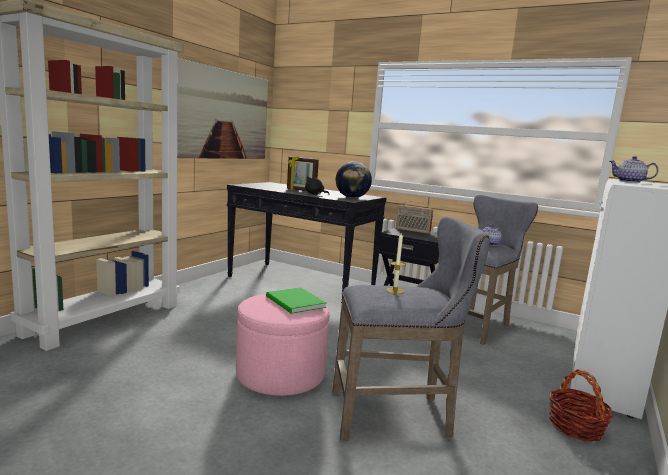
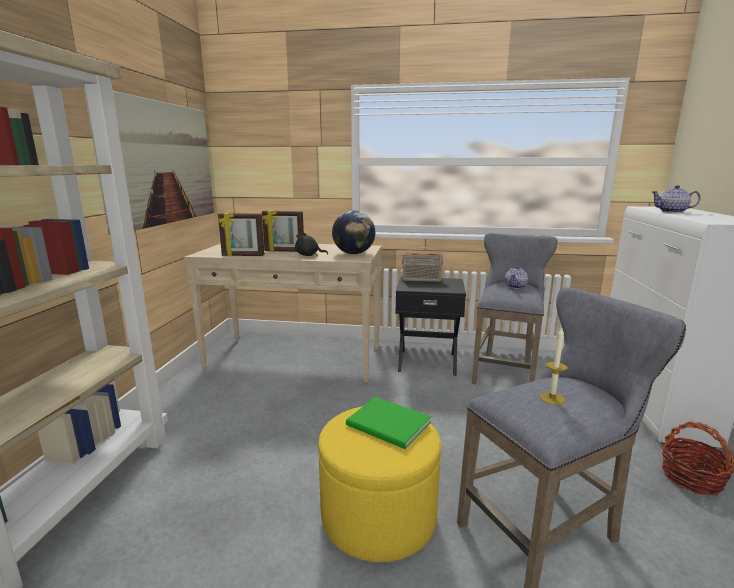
camera: 20 degrees left, 5 degrees up
black console table [227,182,386,303] -> beige console table [184,244,382,382]
pink ottoman [236,294,330,396] -> yellow ottoman [318,406,441,562]
none -> picture frame [218,212,264,256]

